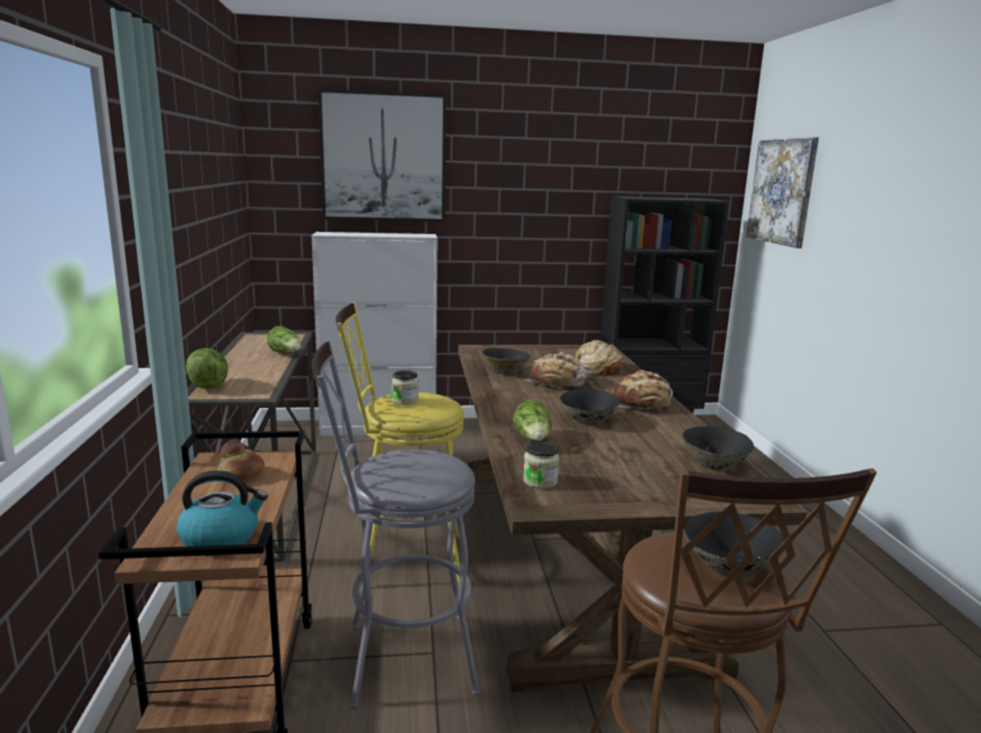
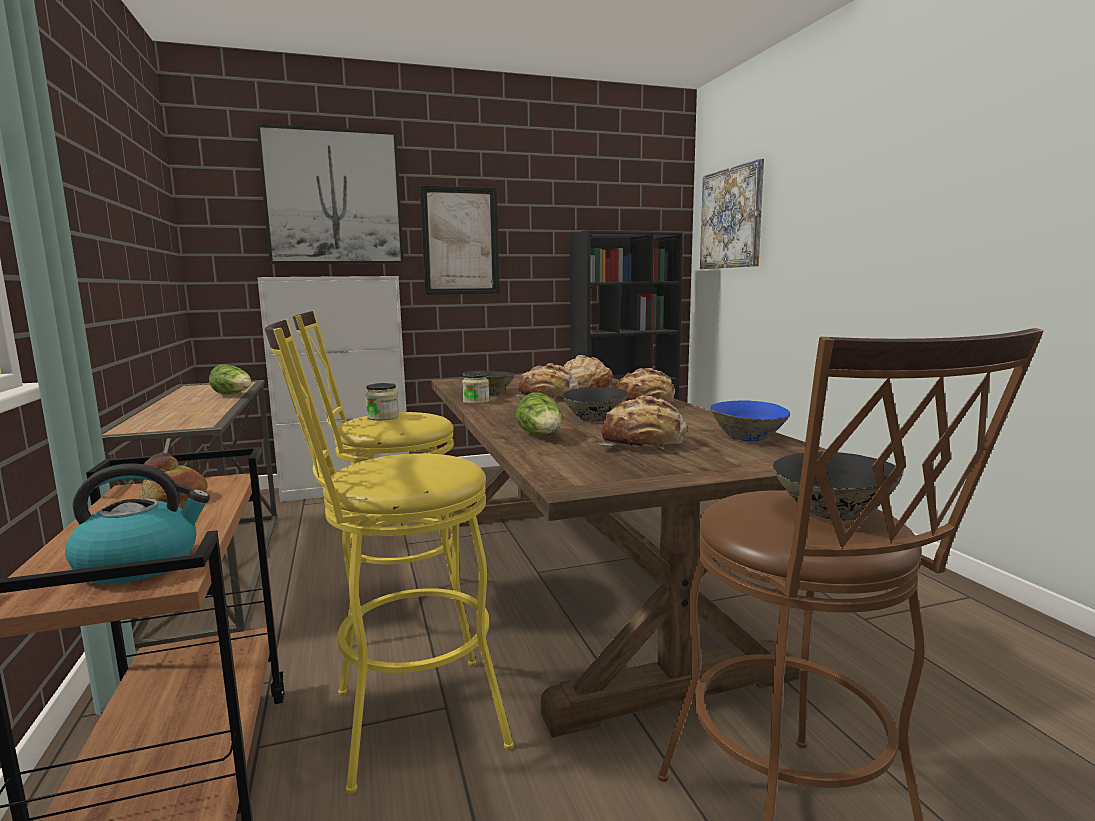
camera: 10 degrees left, 5 degrees down
lettuce [186,348,228,389] -> none
grey stool [312,340,480,709] -> yellow stool [265,319,514,794]
jar [523,442,559,489] -> jar moved to [462,372,489,404]
black bowl [682,426,754,470] -> blue bowl [710,400,790,441]
none -> picture [420,185,500,295]
none -> bread [600,395,687,449]

